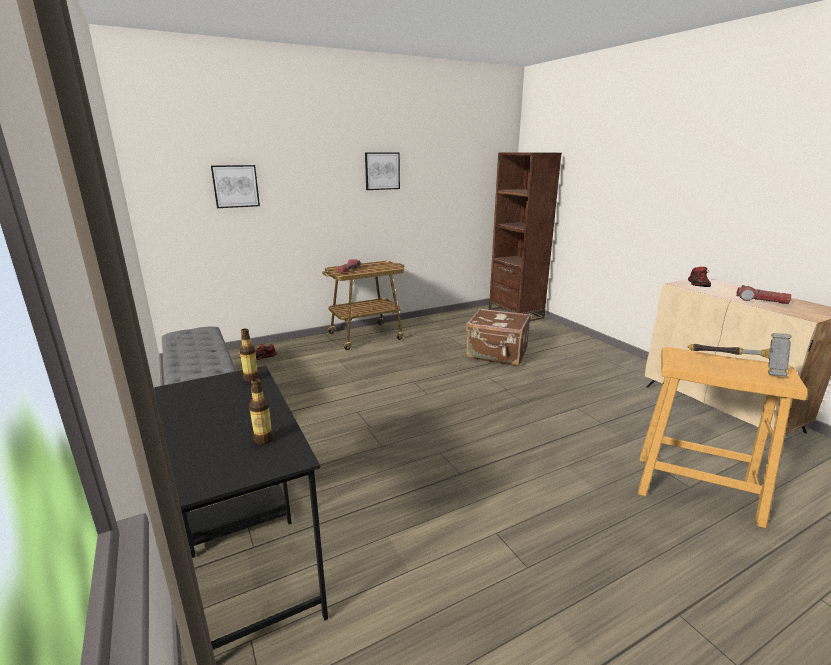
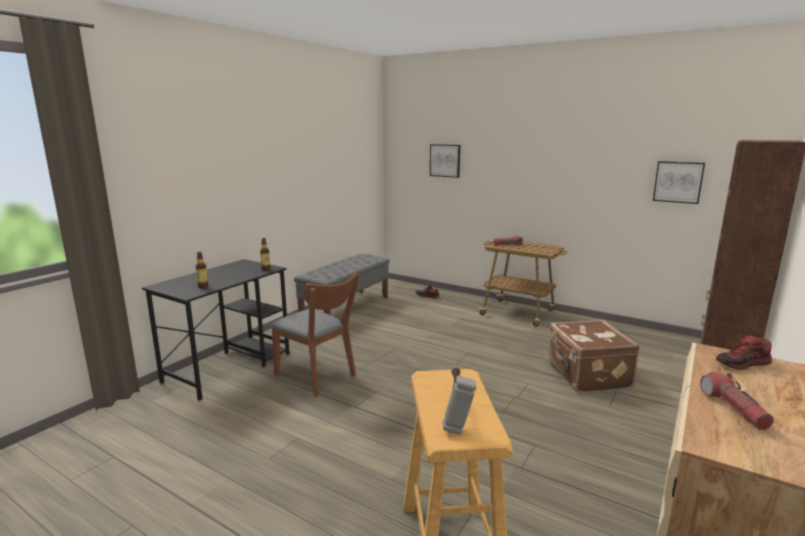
camera: 60 degrees right, 5 degrees down
picture [365,152,400,190] -> picture moved to [653,161,705,204]
none -> brown chair [270,268,360,397]

